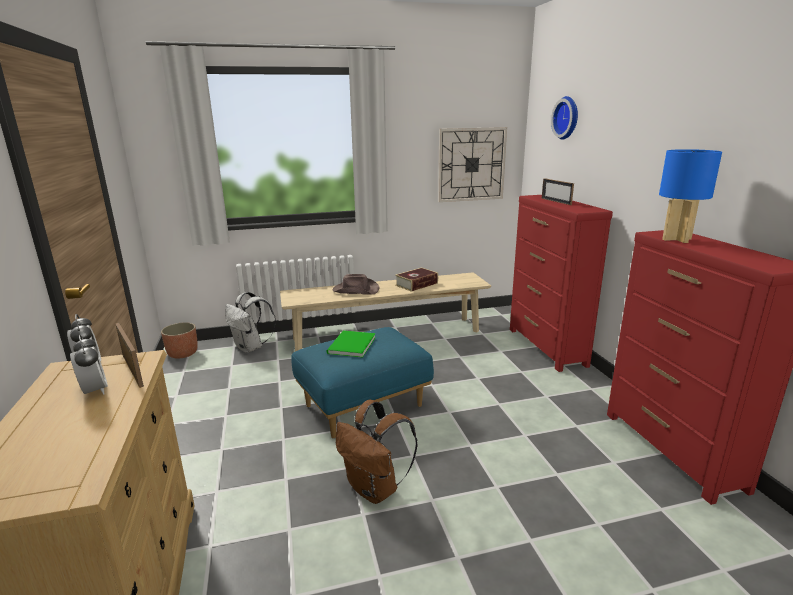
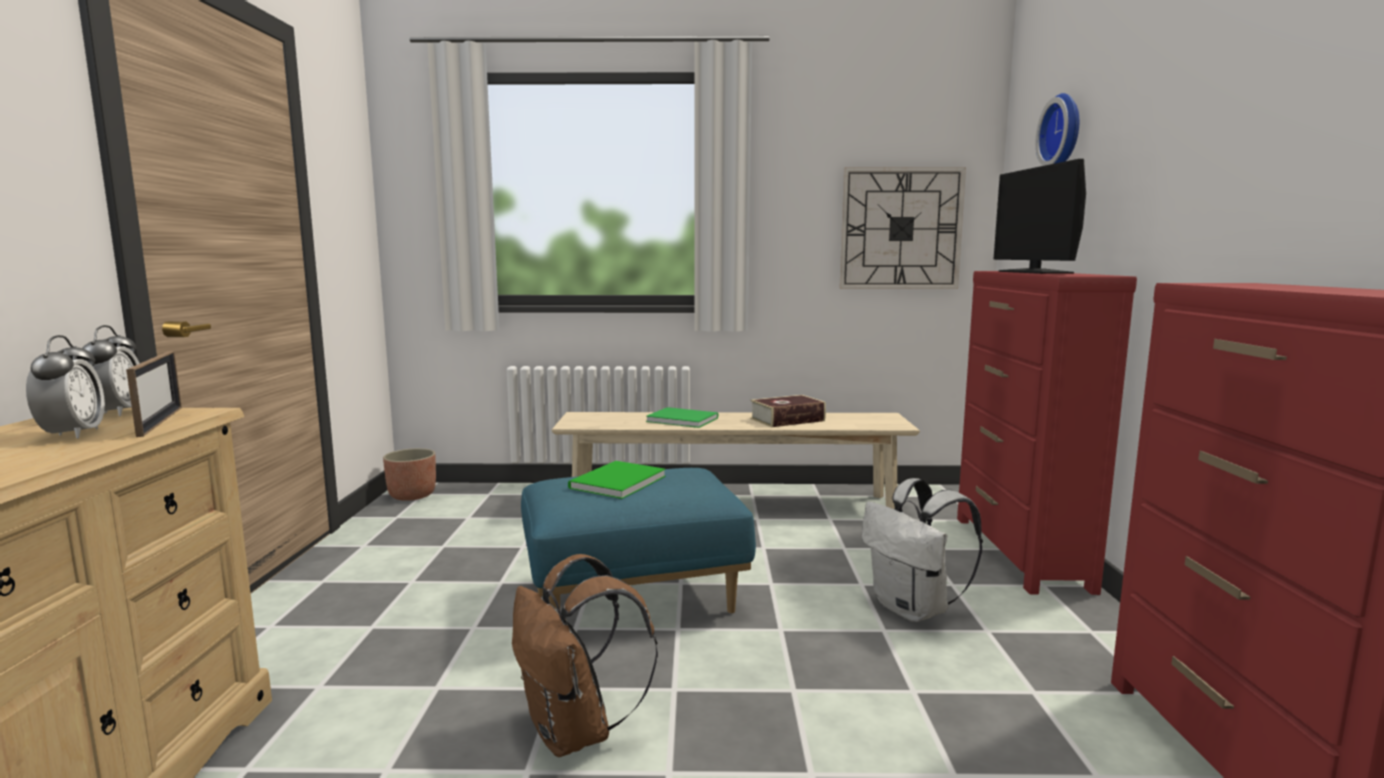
camera: 15 degrees right, 10 degrees down
white backpack [225,292,276,353] -> white backpack moved to [862,478,983,622]
brown hat [333,274,379,295] -> green book [646,407,718,428]
picture frame [542,178,574,205] -> monitor [993,159,1086,274]
blue table lamp [659,149,722,243] -> none

